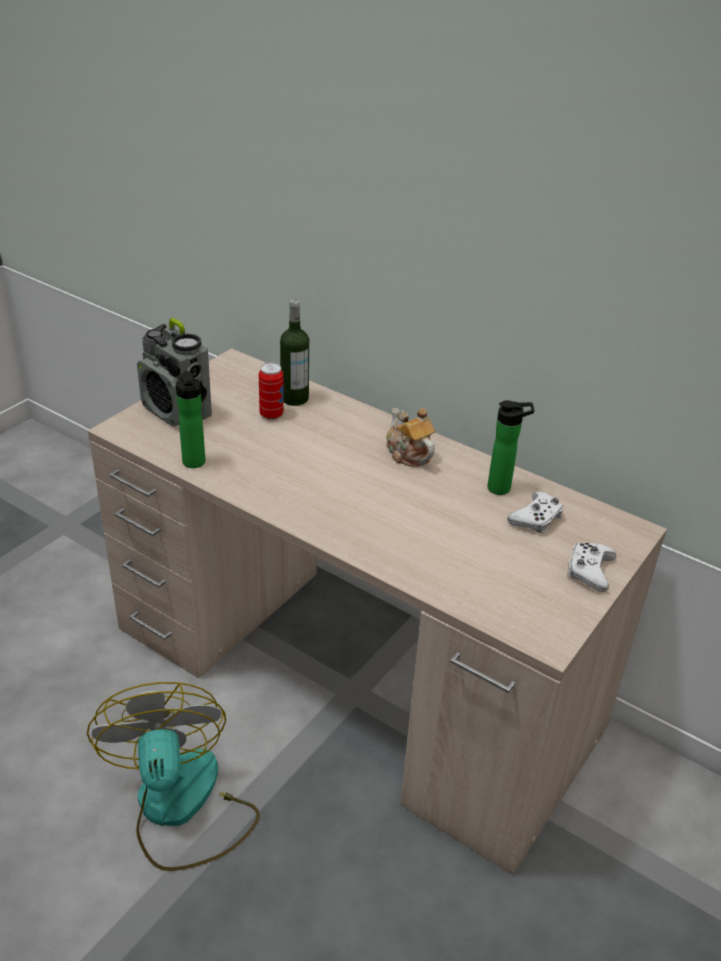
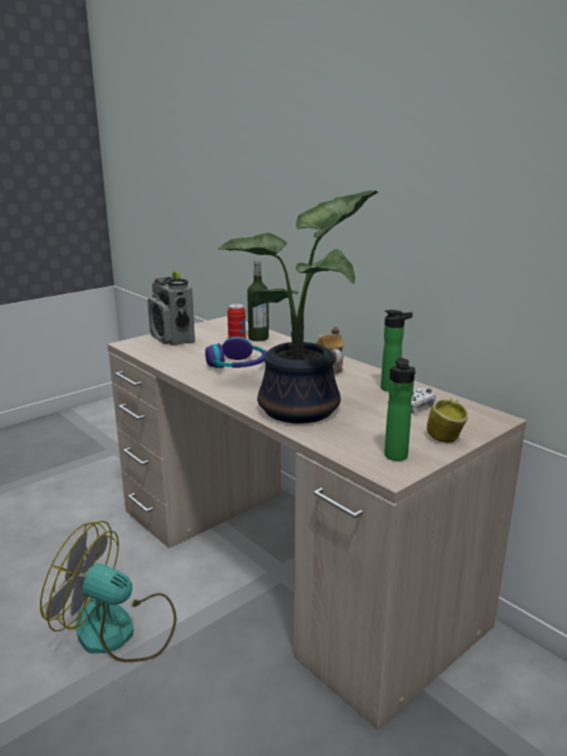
camera: 15 degrees right, 15 degrees down
fan [87,682,260,871] -> fan turned 75 degrees counterclockwise [40,521,177,662]
bottle [176,371,205,468] -> bottle moved to [384,358,416,461]
white game controller [567,542,616,592] -> mug [427,396,468,443]
none -> headphones [205,337,267,368]
none -> potted plant [218,190,378,423]

